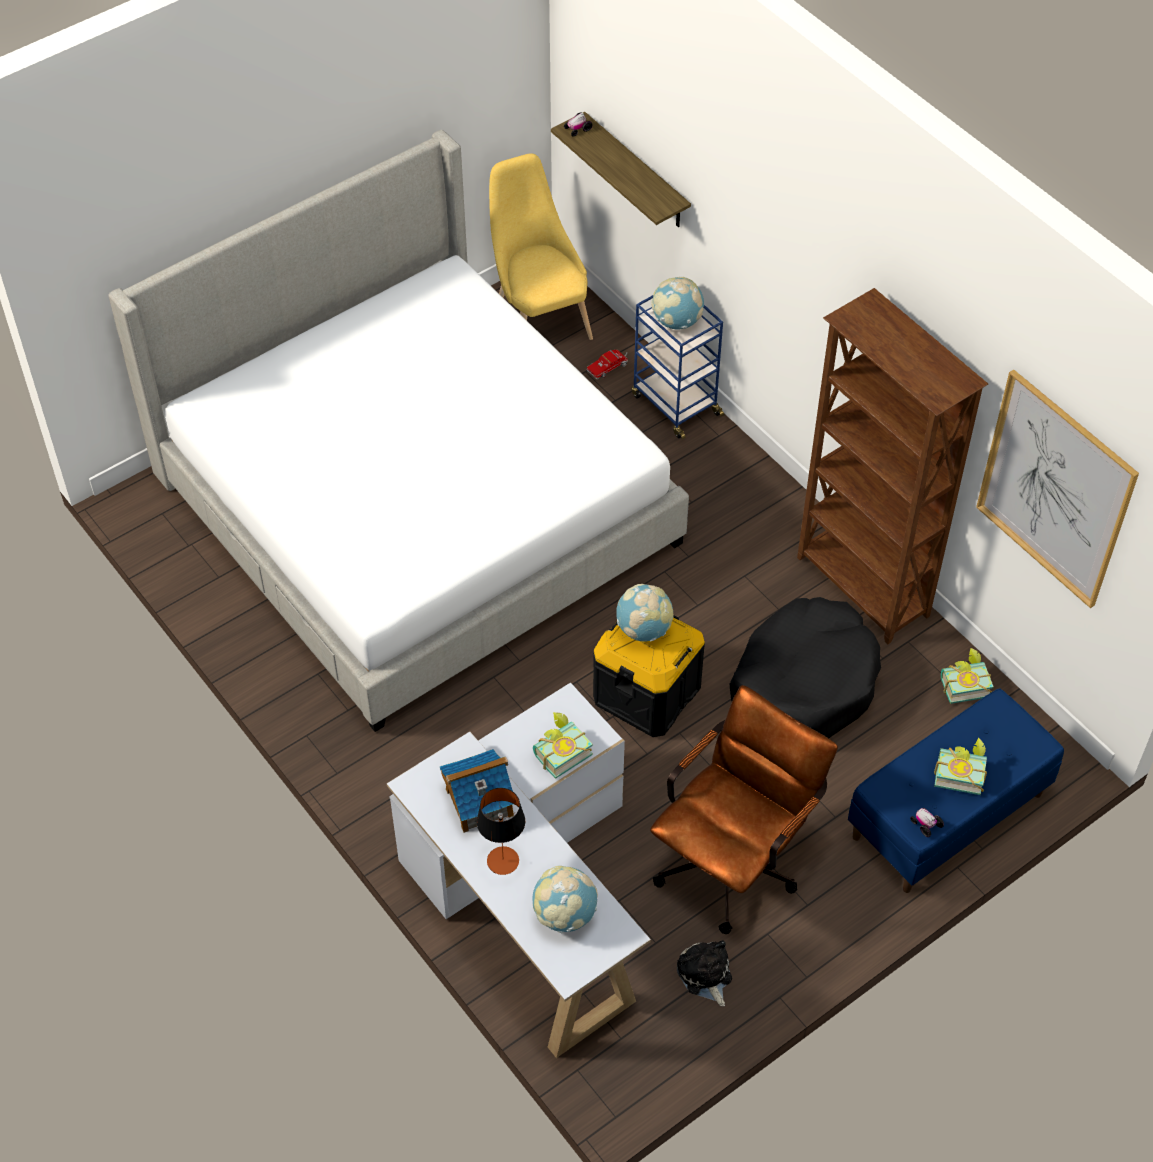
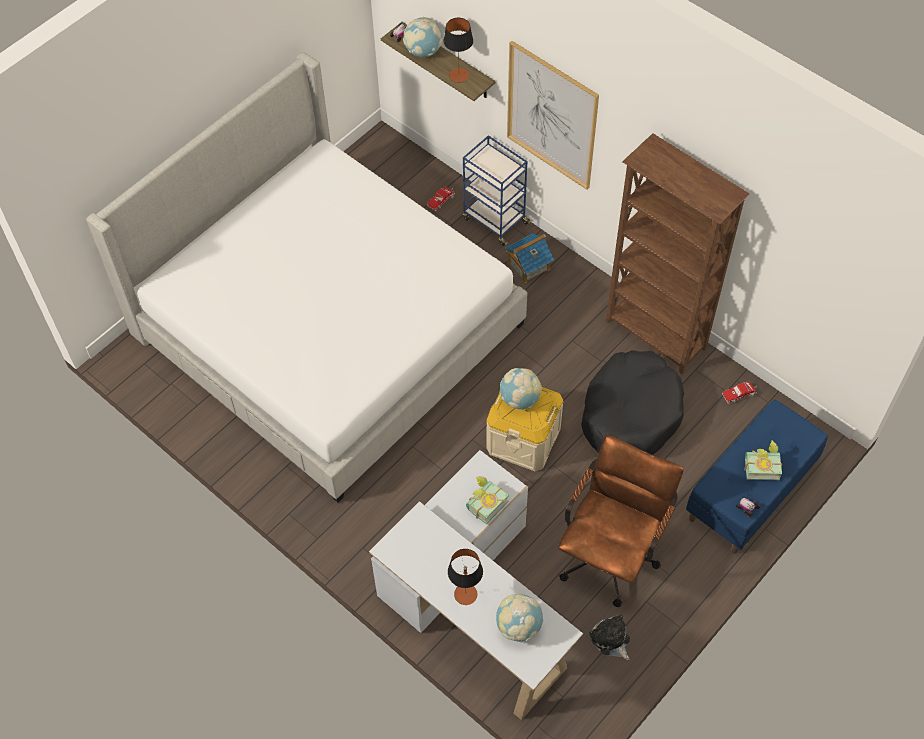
camera: 10 degrees left, 5 degrees up
toy house [440,749,514,833] -> toy house moved to [505,233,554,283]
yellow chair [489,153,593,340] -> none
black storage box [593,616,705,737] -> beige storage box [486,386,564,471]
globe [651,277,704,330] -> globe moved to [403,17,442,57]
book [941,648,994,704] -> toy truck [722,382,757,404]
picture [976,369,1139,608] -> picture moved to [507,41,599,189]
none -> table lamp [443,18,473,83]

